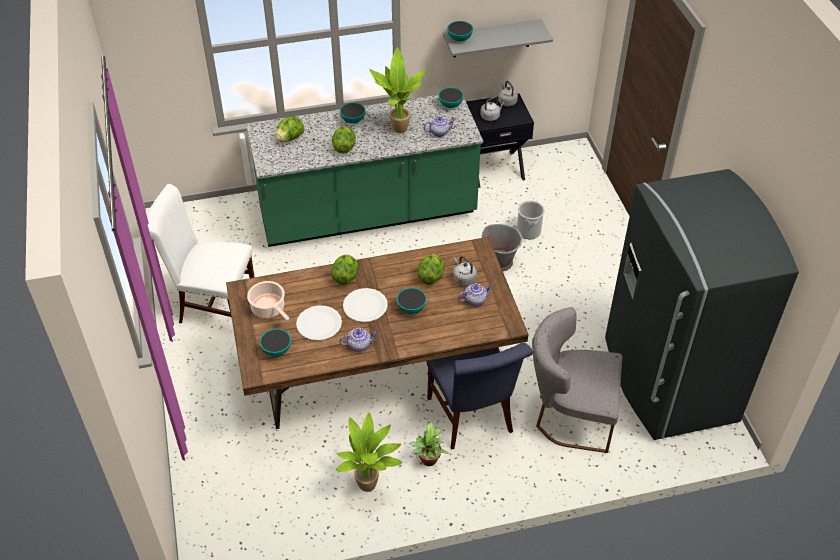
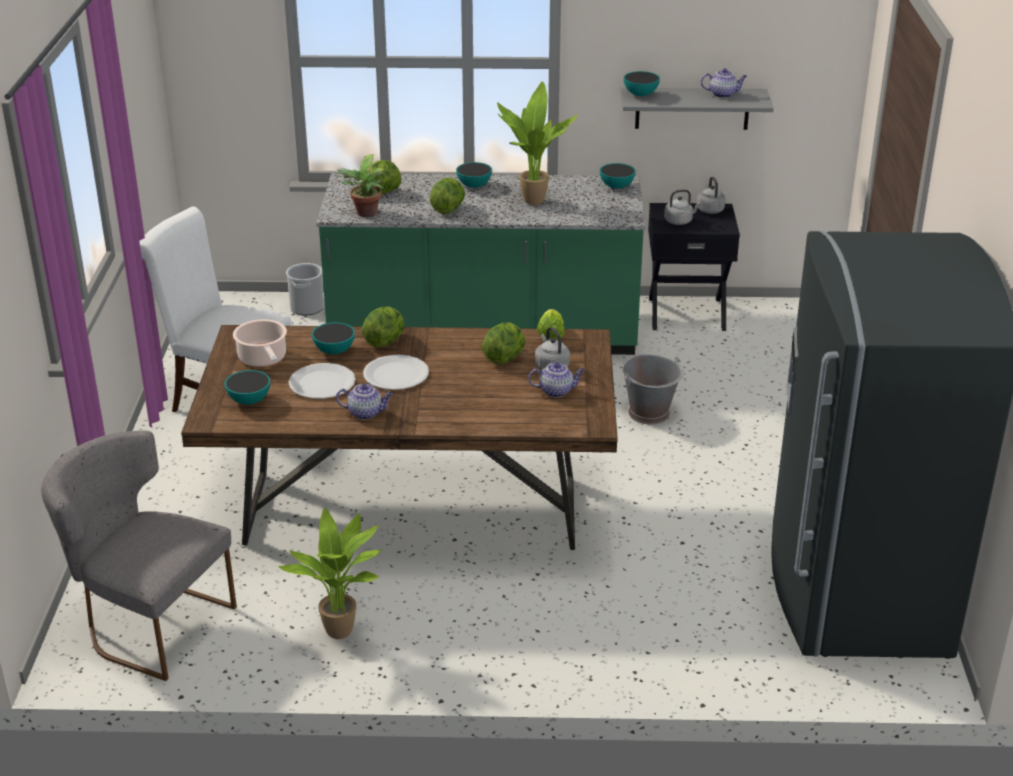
camera: 15 degrees right, 15 degrees down
bowl [396,288,427,314] -> bowl moved to [312,322,355,355]
potted plant [409,422,448,466] -> potted plant moved to [335,154,385,217]
teapot [424,116,456,137] -> teapot moved to [701,69,747,98]
blue chair [426,343,533,449] -> none
bucket [517,200,545,239] -> bucket moved to [286,263,324,315]
grey chair [532,307,623,453] -> grey chair moved to [41,431,237,681]
none -> lettuce [537,309,564,340]

